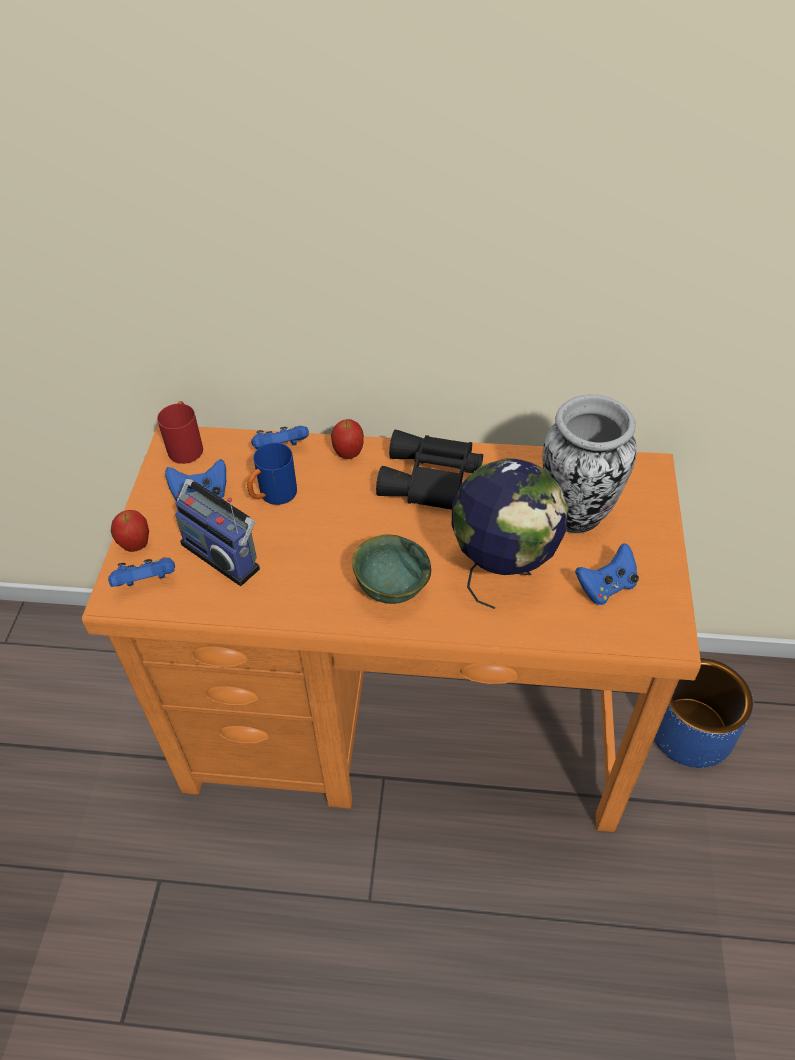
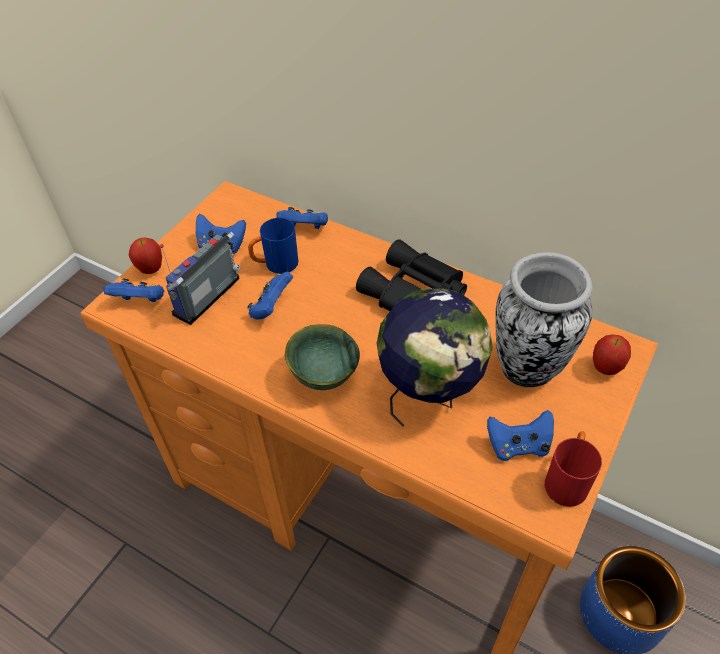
camera: 25 degrees right, 0 degrees up
red mug [157,401,203,464] -> red mug moved to [545,431,602,507]
radio [175,479,260,586] -> radio turned 60 degrees clockwise [159,232,240,325]
apple [331,419,364,459] -> apple moved to [593,334,631,375]
none -> blue game controller [247,272,293,320]

